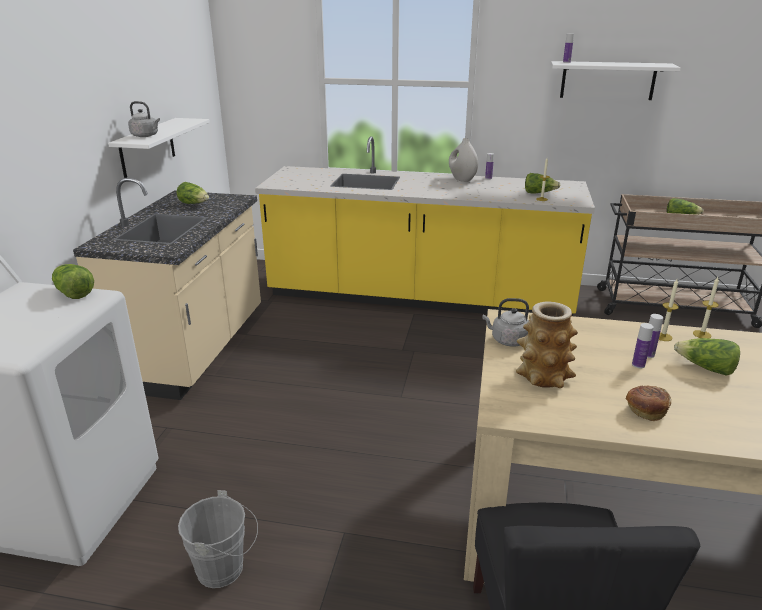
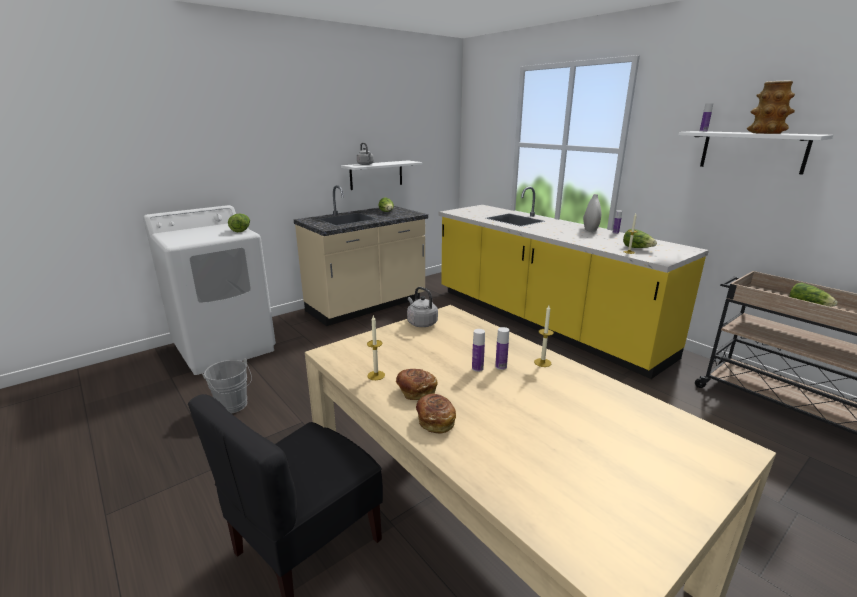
camera: 40 degrees right, 5 degrees down
vase [516,301,578,388] -> vase moved to [747,81,795,134]
lettuce [674,338,740,376] -> none
candle [693,277,719,339] -> candle moved to [367,316,385,380]
none -> bread [416,394,456,434]

